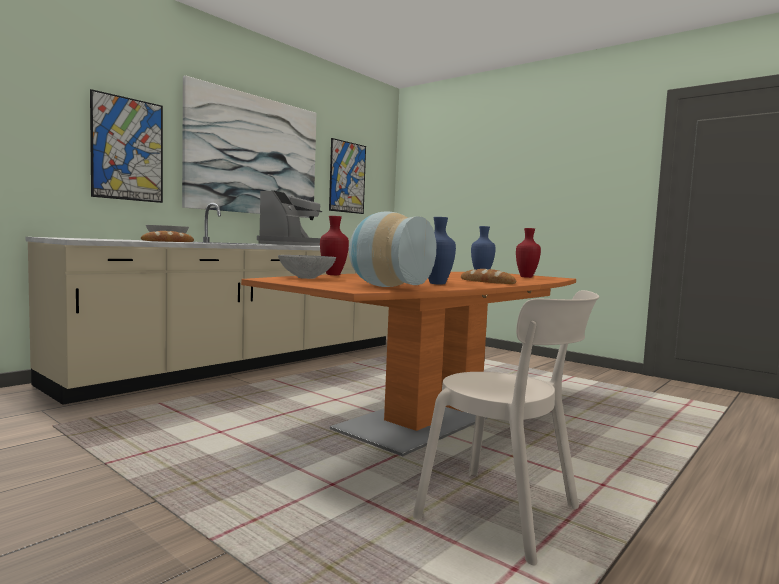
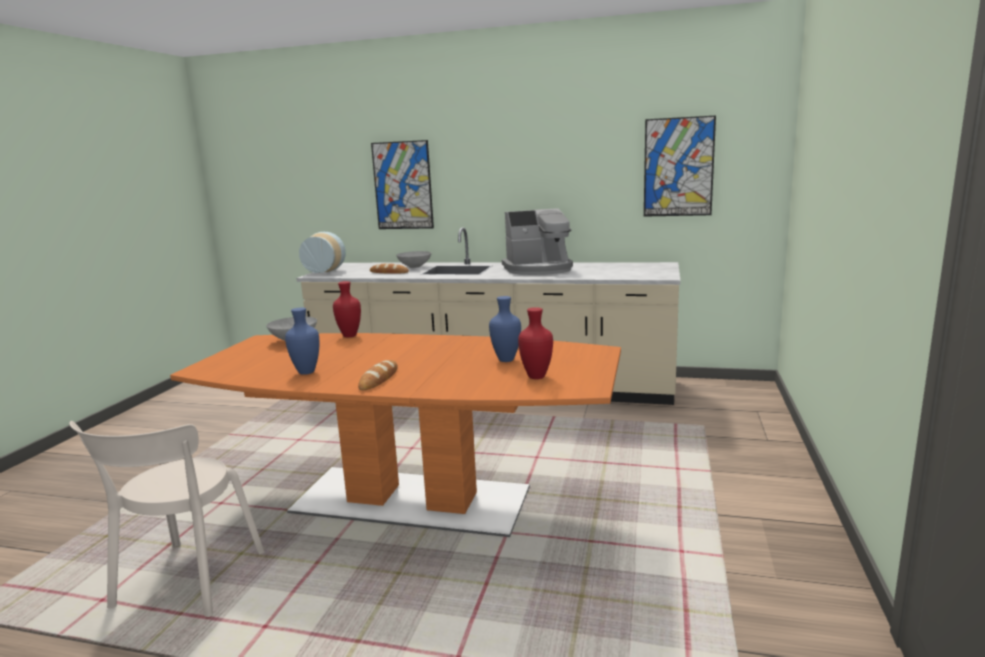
camera: 65 degrees right, 10 degrees up
picture [182,76,316,218] -> none
vase [349,211,436,287] -> vase moved to [299,232,346,273]

